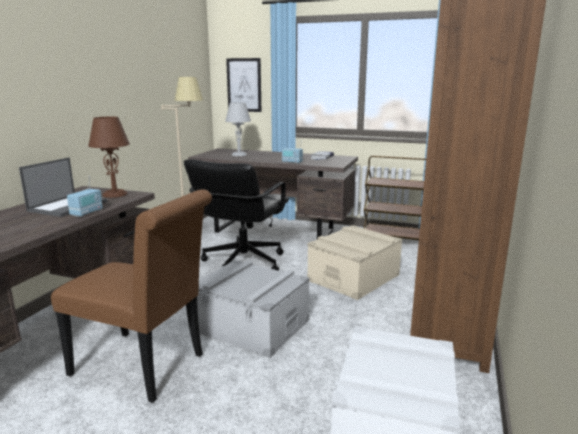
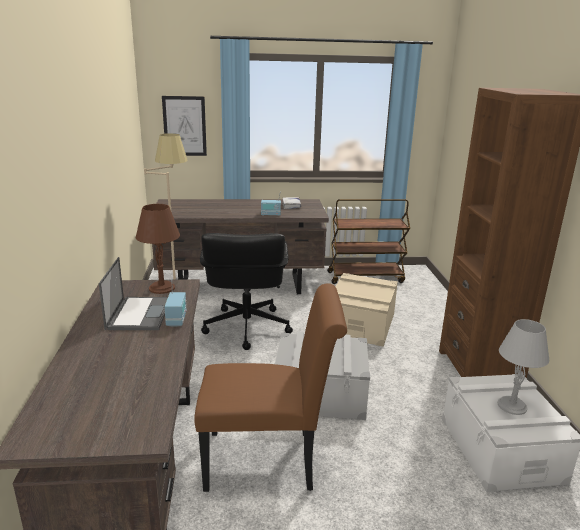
camera: 25 degrees left, 5 degrees up
grey table lamp [225,102,251,156] -> grey table lamp moved to [498,319,549,415]

